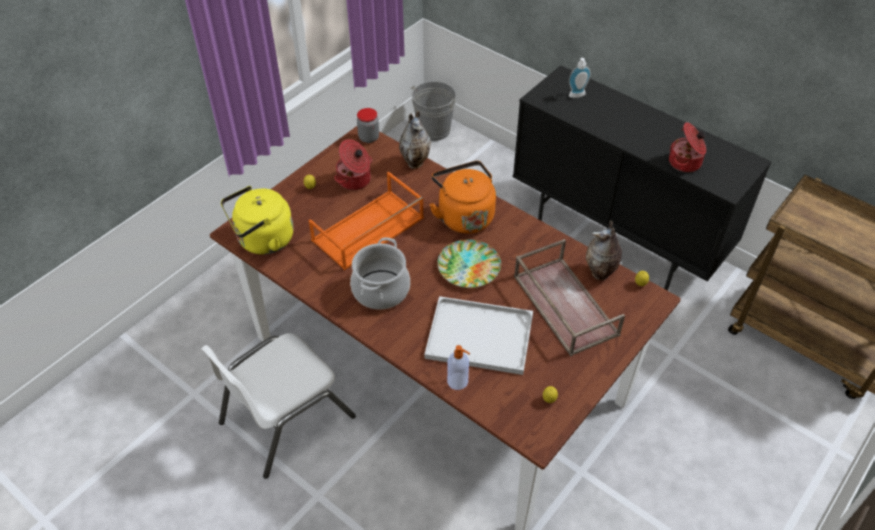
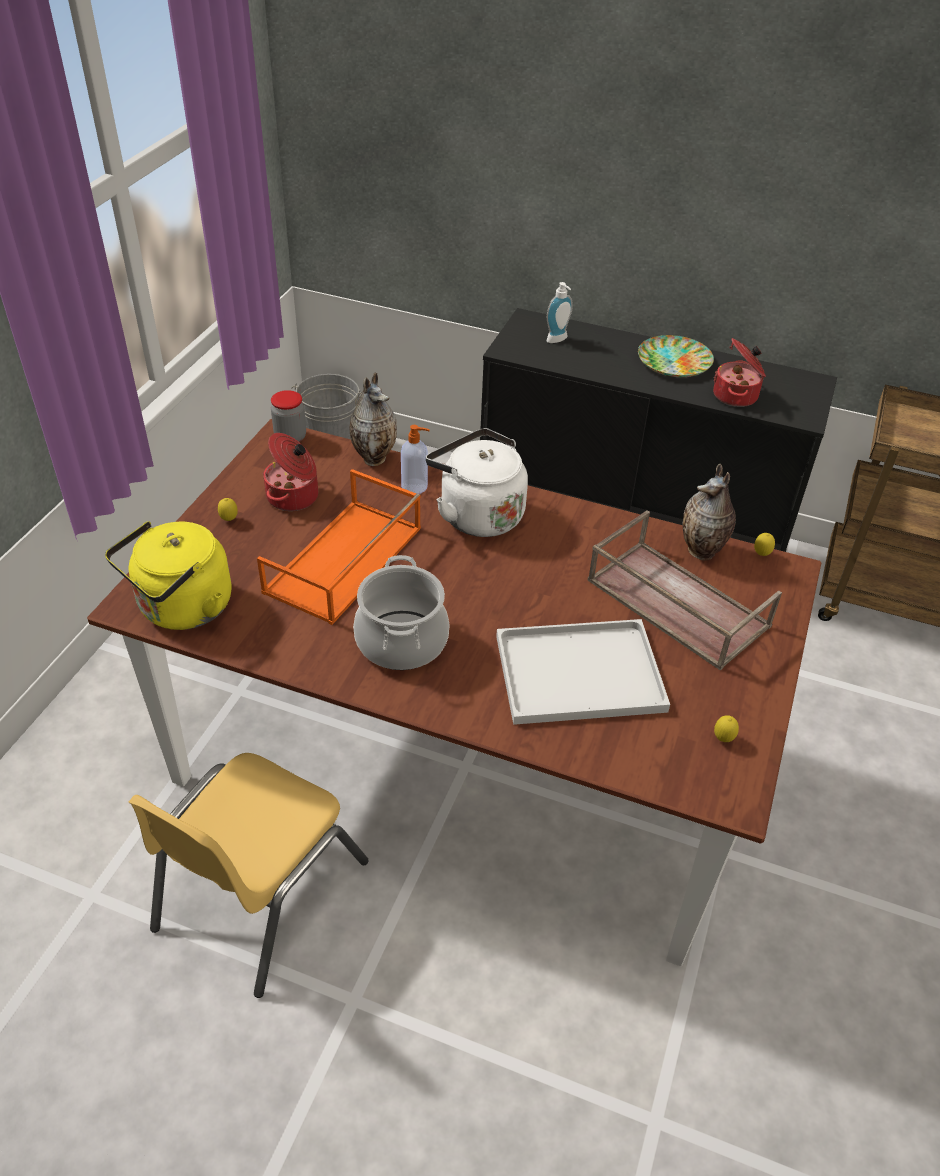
camera: 20 degrees left, 5 degrees down
white chair [201,333,356,479] -> yellow chair [129,753,369,998]
orange kettle [429,161,496,234] -> white kettle [426,428,528,537]
plate [437,240,501,288] -> plate moved to [638,335,714,377]
soap dispenser [447,345,470,390] -> soap dispenser moved to [401,425,430,494]

